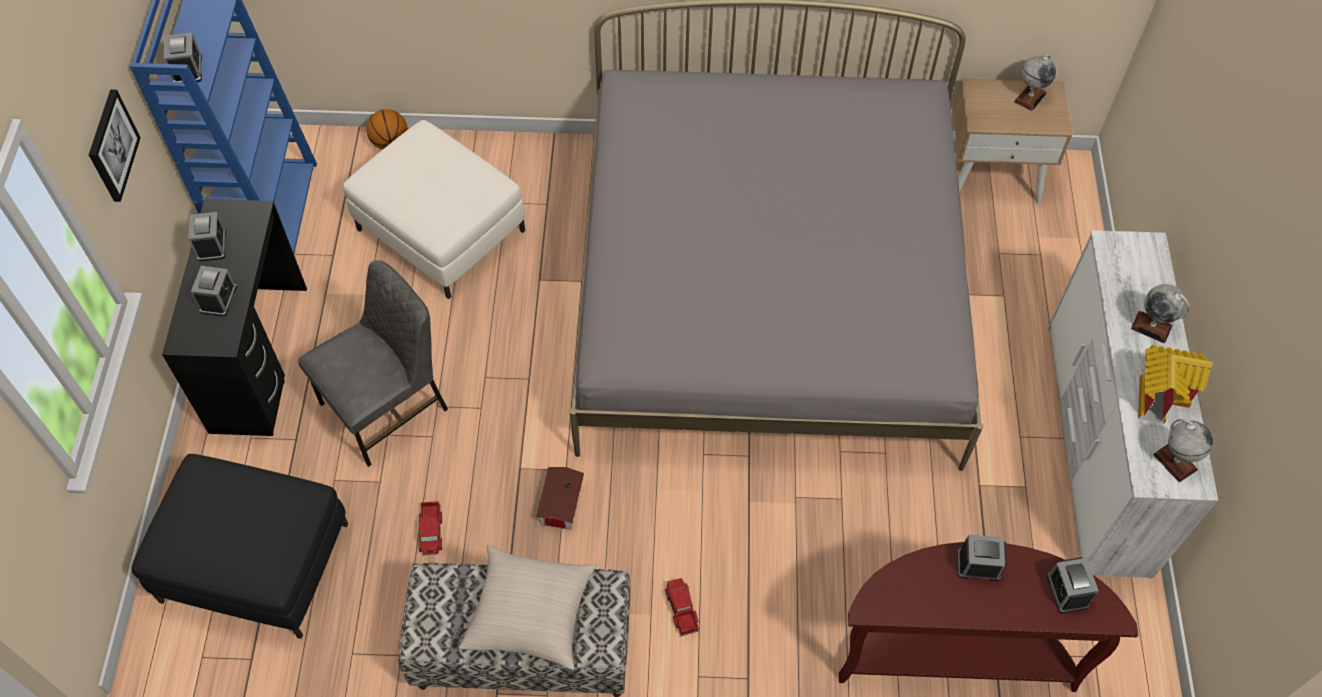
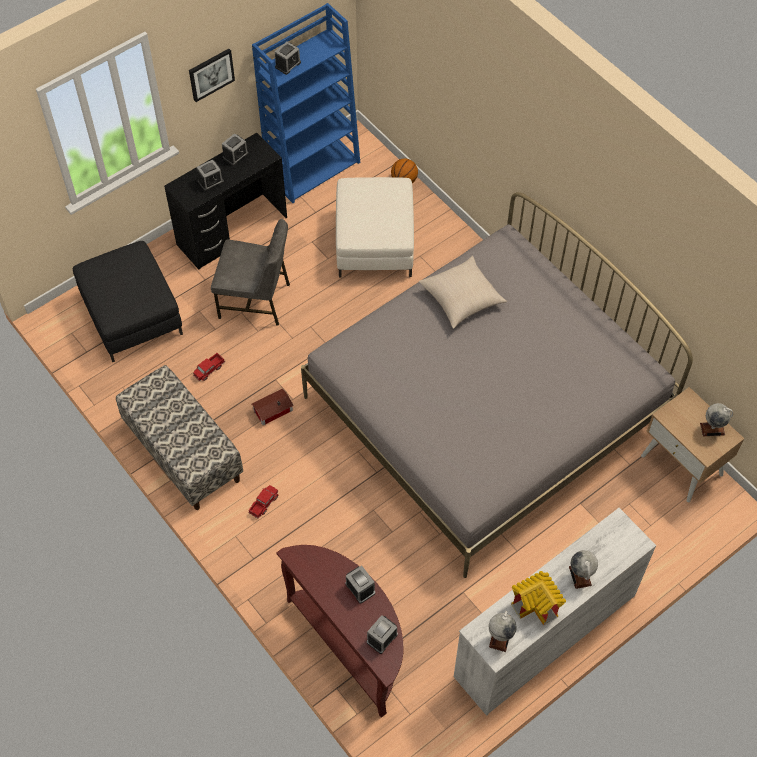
camera: 50 degrees right, 0 degrees up
beige pillow [459,545,597,670] -> beige pillow moved to [419,256,507,329]

